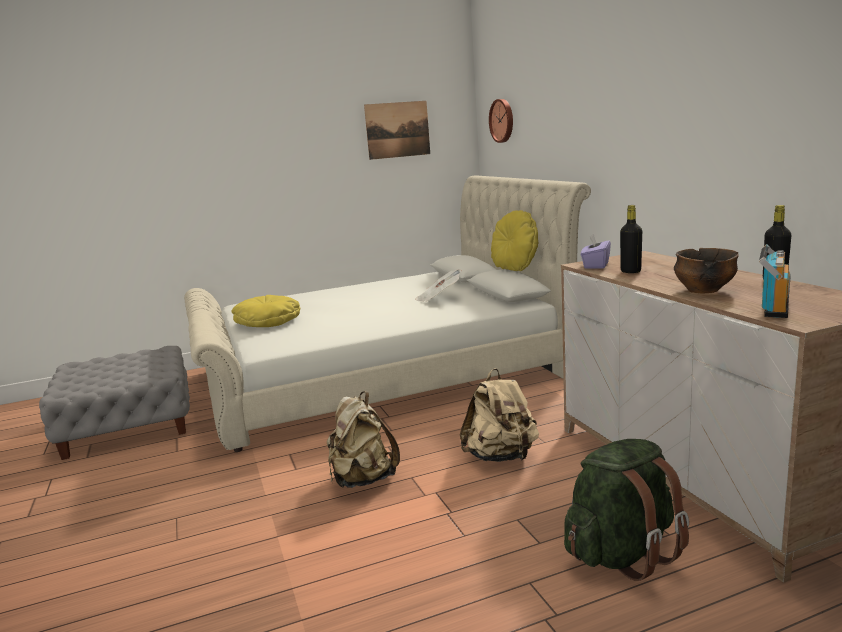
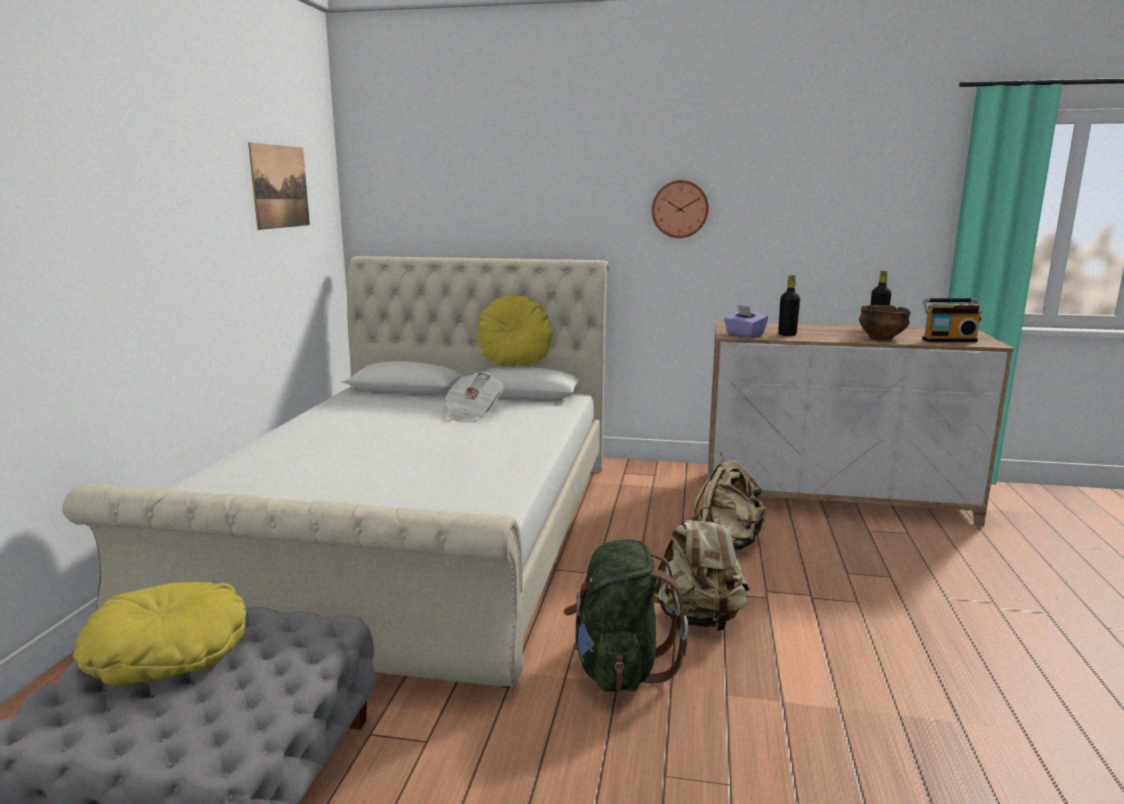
camera: 60 degrees left, 0 degrees up
yellow pillow [232,295,300,327] -> yellow pillow moved to [73,582,246,686]
wall clock [489,99,513,143] -> wall clock moved to [652,180,709,238]
green backpack [564,439,689,581] -> green backpack moved to [564,539,688,693]
radio [759,244,791,318] -> radio turned 120 degrees clockwise [922,298,982,342]

